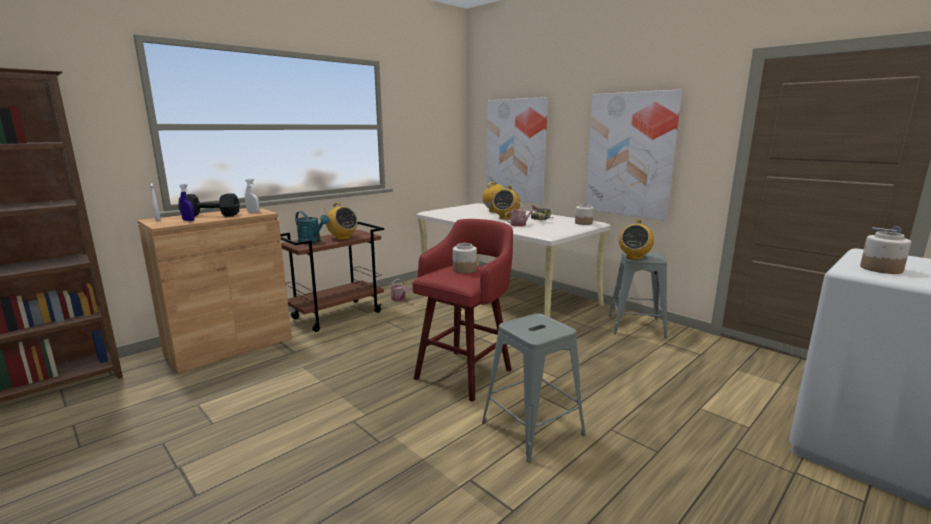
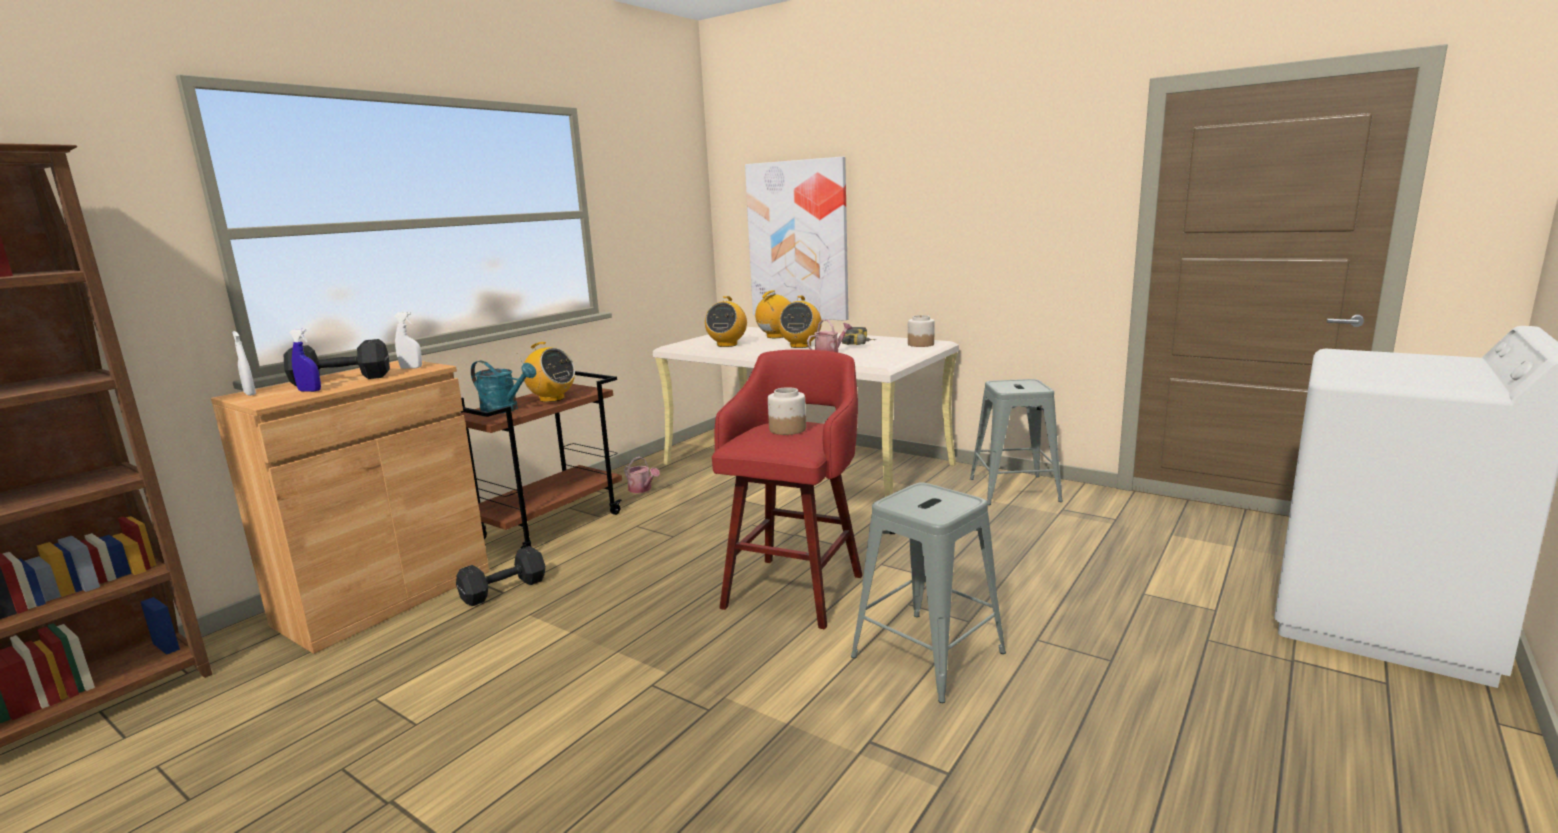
camera: 10 degrees left, 0 degrees up
picture [585,89,682,221] -> none
radio [619,220,654,260] -> radio moved to [705,296,747,347]
jar [860,231,911,274] -> none
none -> black dumbbell [456,546,546,606]

